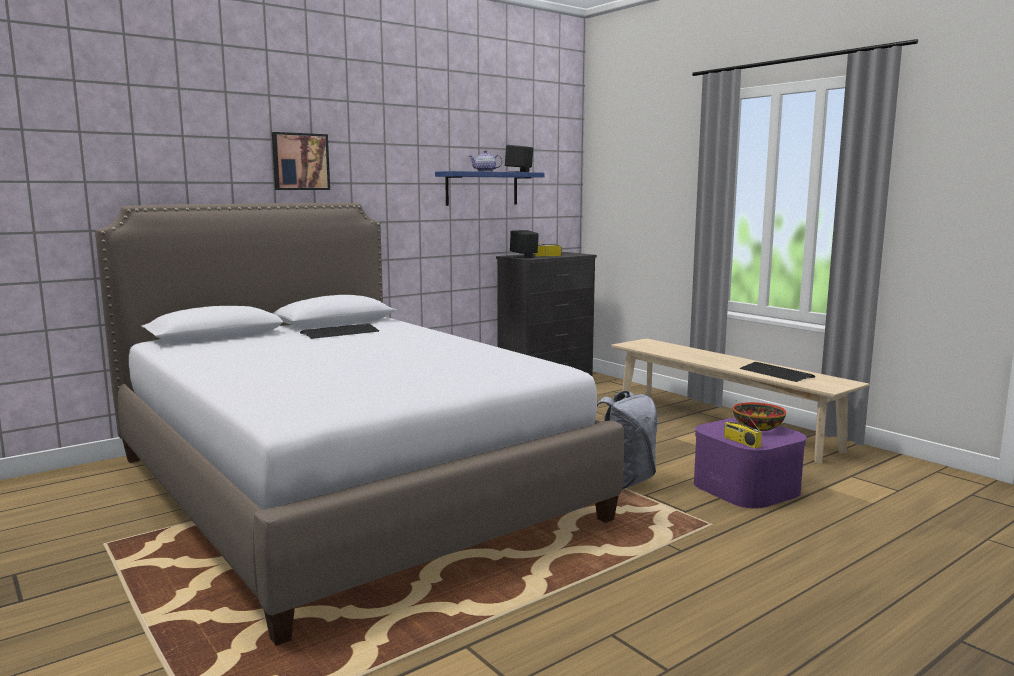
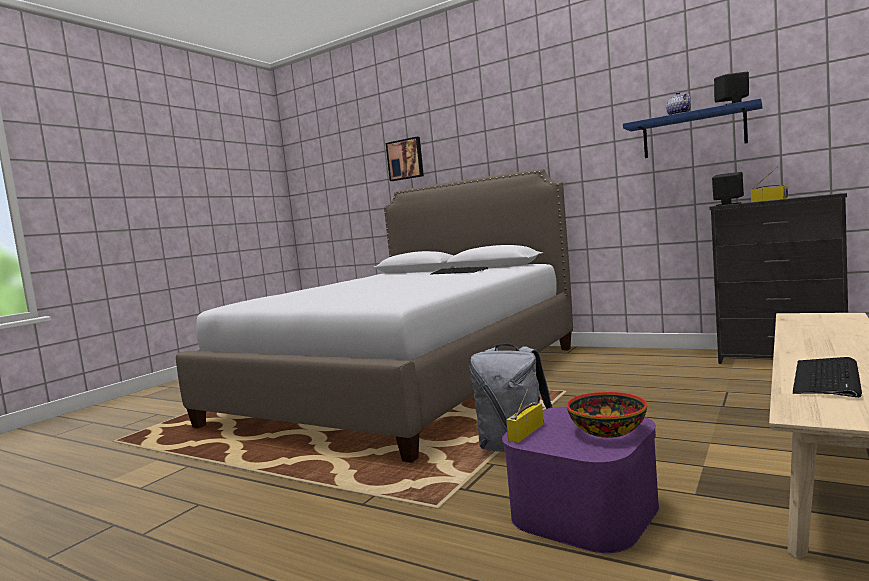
camera: 70 degrees right, 5 degrees down
picture [272,132,330,190] -> picture moved to [386,137,424,181]

